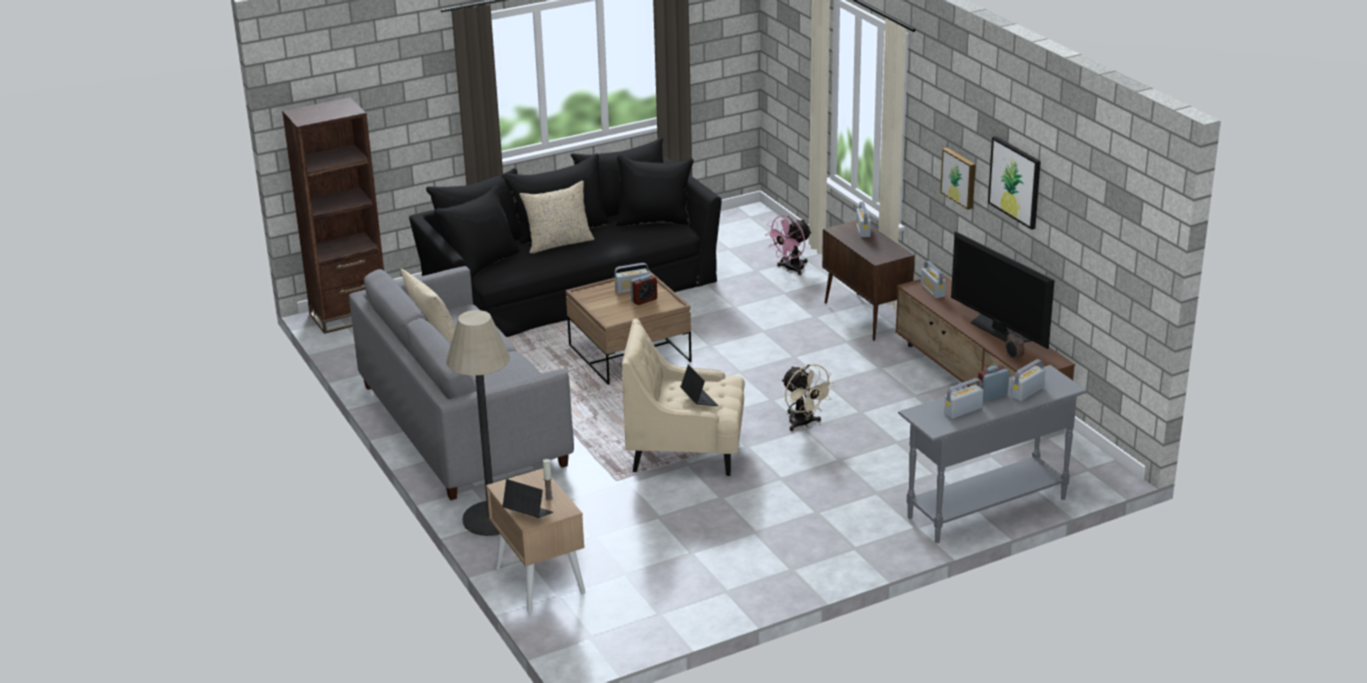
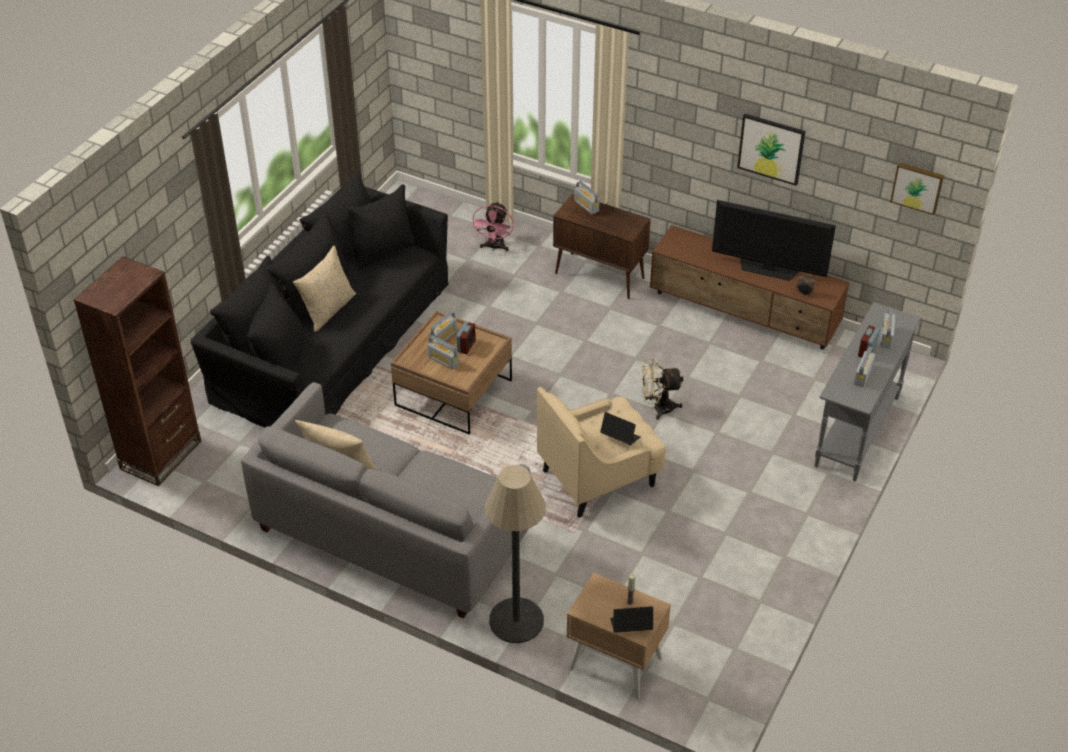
camera: 35 degrees left, 15 degrees up
beige fan [782,364,835,431] -> beige fan turned 150 degrees clockwise [641,357,684,420]
radio [921,261,946,298] -> radio moved to [428,336,459,369]
picture [940,148,976,210] -> picture moved to [890,162,944,215]

